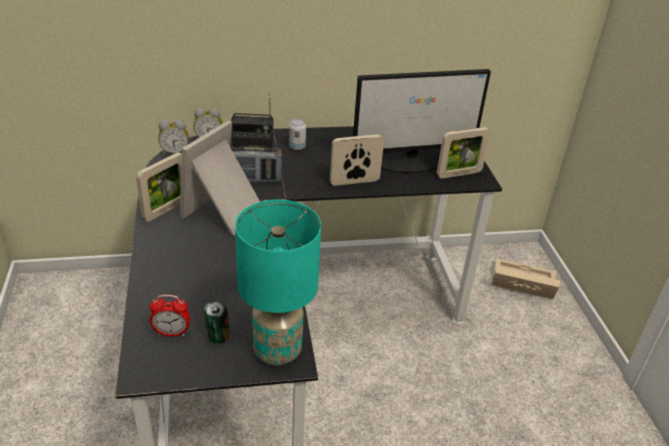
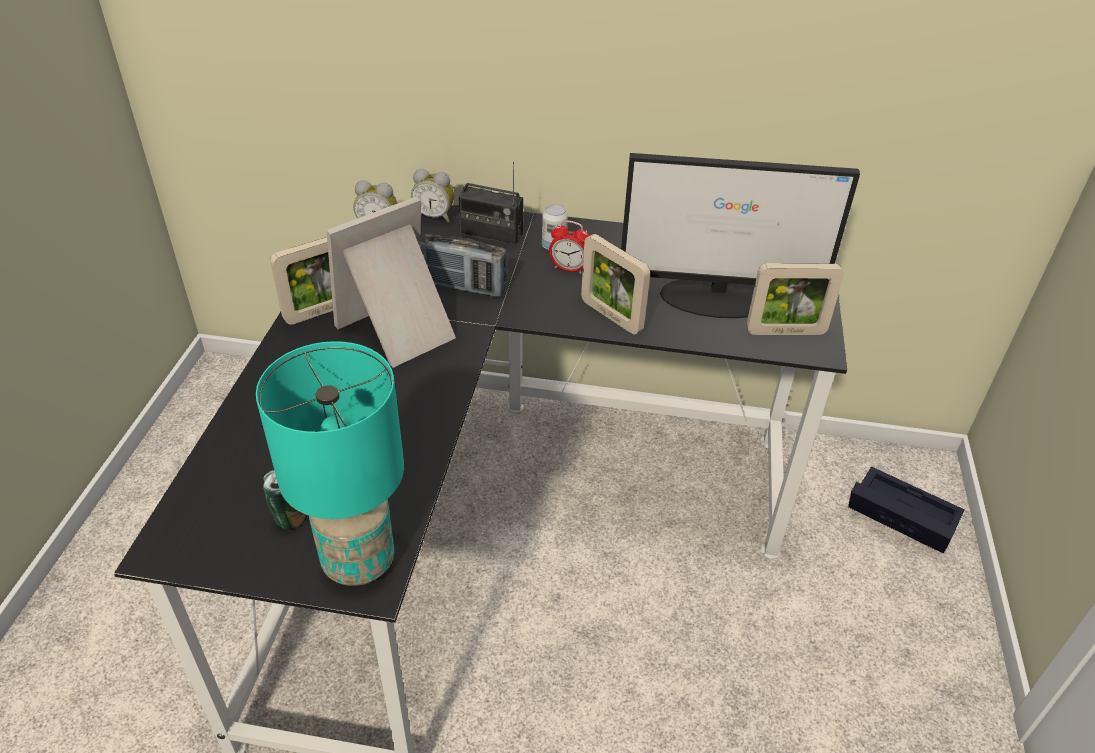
camera: 20 degrees right, 5 degrees up
alarm clock [150,295,190,336] -> alarm clock moved to [549,220,590,274]
picture frame [330,134,384,186] -> picture frame turned 135 degrees counterclockwise [581,234,650,335]
beige storage box [492,258,560,299] -> black storage box [848,467,965,554]

